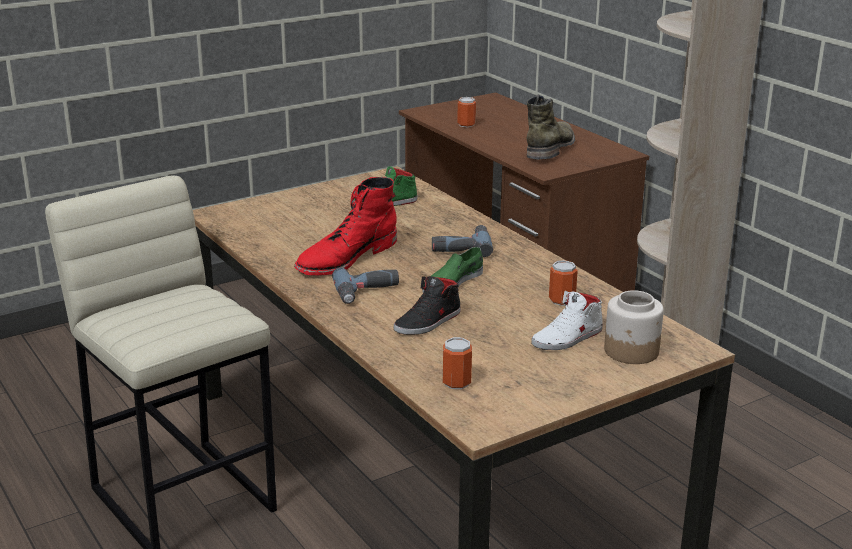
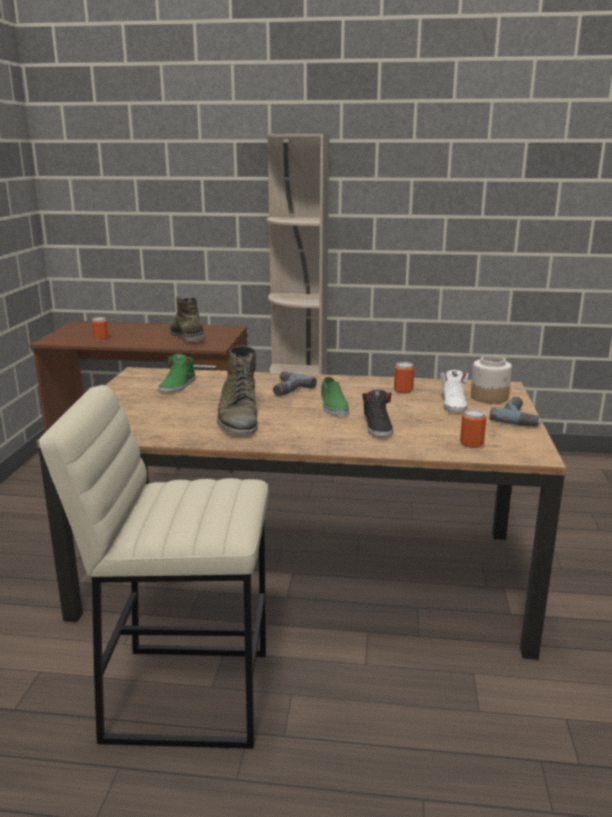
camera: 50 degrees left, 5 degrees down
red boot [294,177,397,275] -> green boot [217,345,258,435]
power drill [332,267,399,304] -> power drill moved to [490,397,542,427]

